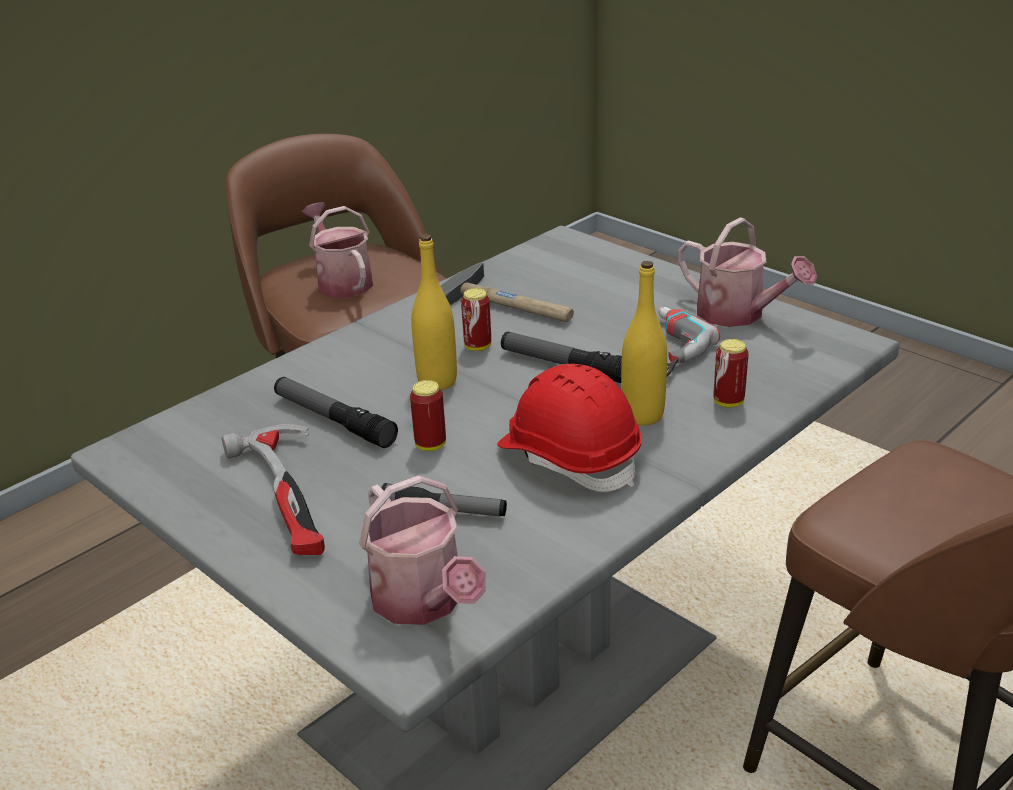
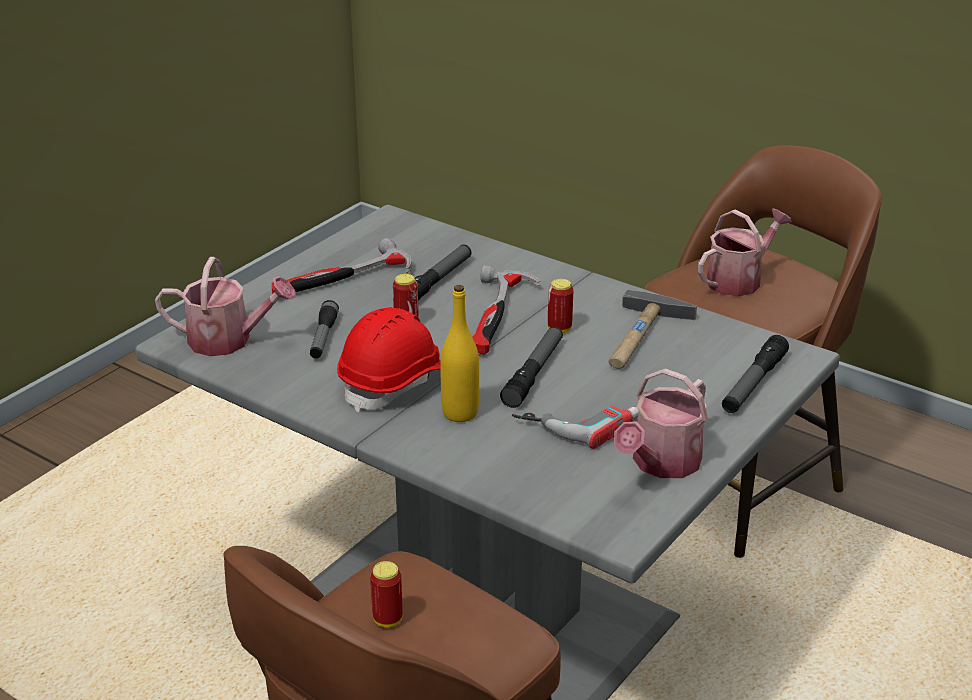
camera: 80 degrees right, 0 degrees up
watering can [359,475,486,625] -> watering can turned 135 degrees counterclockwise [155,257,296,356]
yellow bottle [411,234,457,390] -> hammer [472,265,541,355]
can [713,339,749,408] -> can moved to [370,561,403,627]
none -> flashlight [722,335,789,413]

